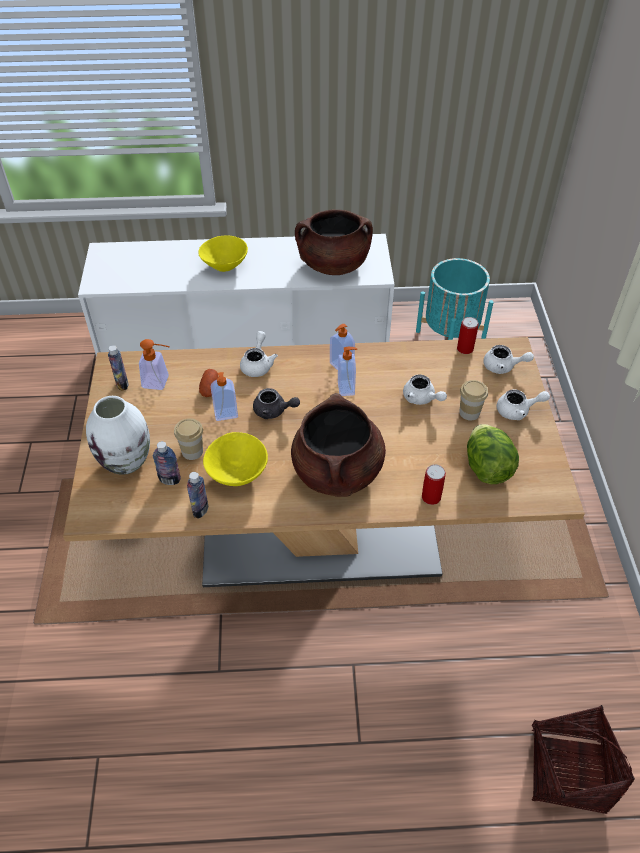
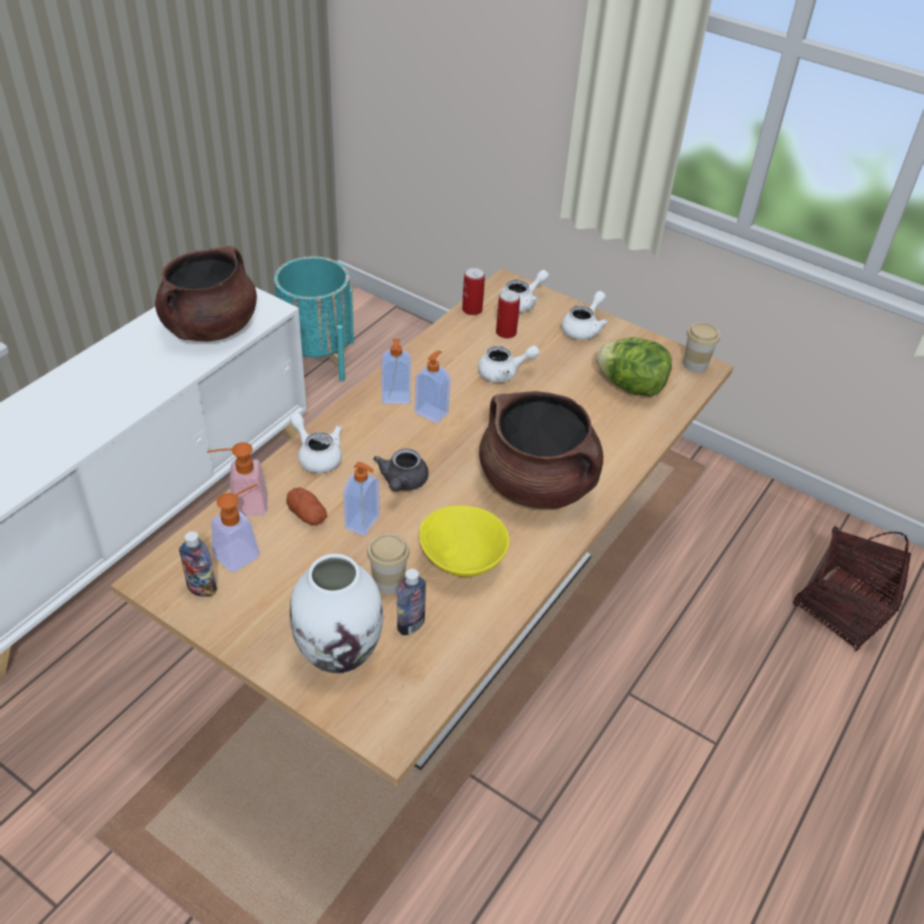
camera: 55 degrees left, 5 degrees down
bottle [187,472,208,519] -> none
yellow bowl [198,236,248,272] -> none
grey teapot [253,388,300,419] -> grey teapot turned 135 degrees clockwise [373,448,429,492]
can [422,464,446,505] -> can moved to [496,290,520,339]
cup [459,380,488,421] -> cup moved to [683,322,720,373]
none -> soap dispenser [207,442,268,516]

